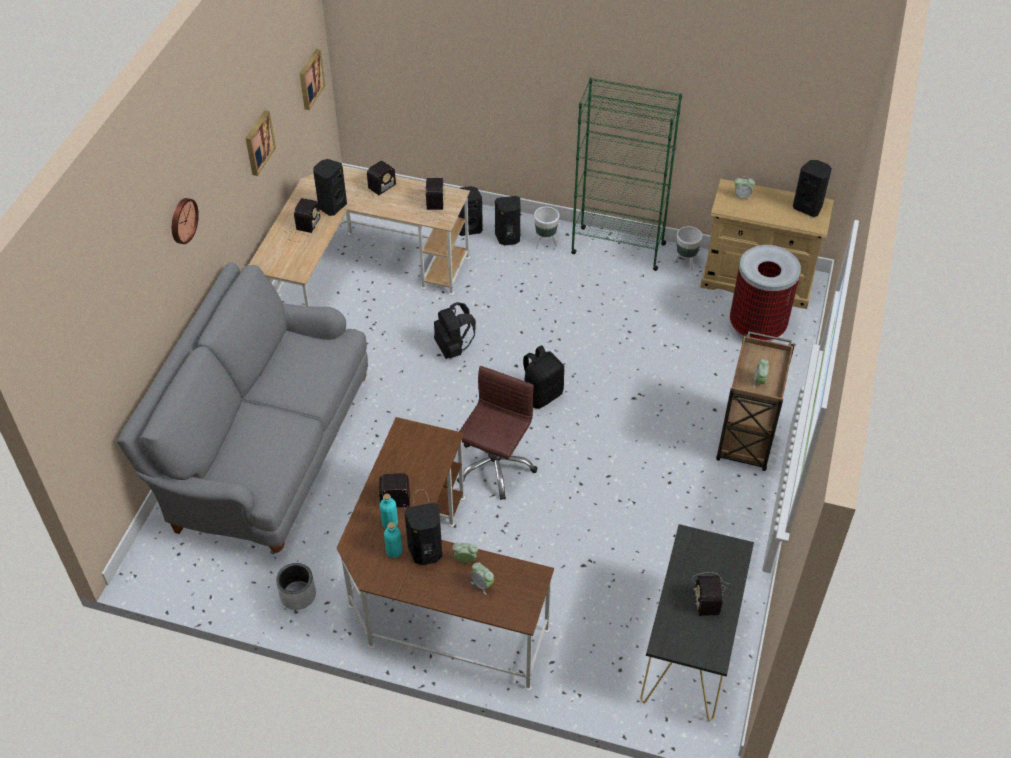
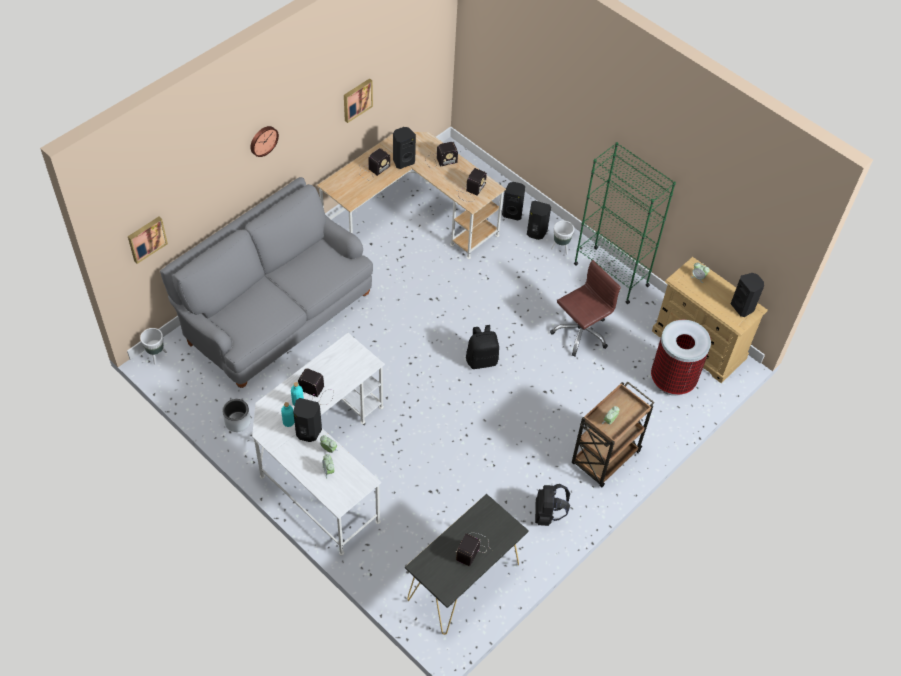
camera: 25 degrees right, 5 degrees up
picture [299,49,325,110] -> picture moved to [128,217,168,264]
brown desk [337,417,554,691] -> white desk [252,333,385,555]
black backpack [434,302,476,359] -> black backpack moved to [535,484,570,526]
brown office chair [457,366,537,500] -> brown office chair moved to [550,260,621,356]
white planter [673,226,703,271] -> white planter moved to [140,328,167,365]

